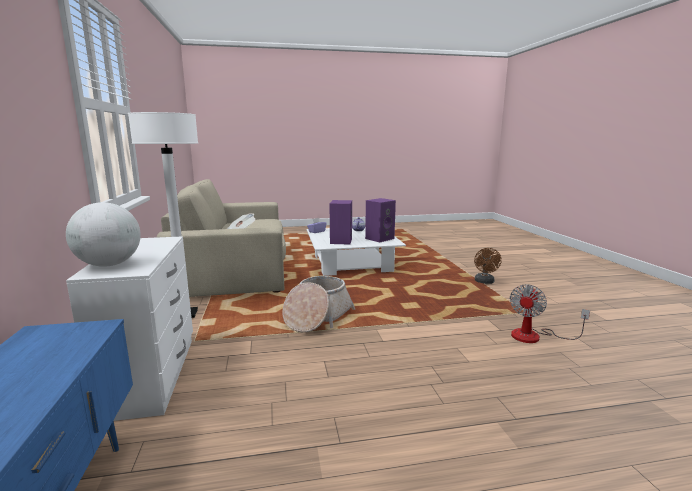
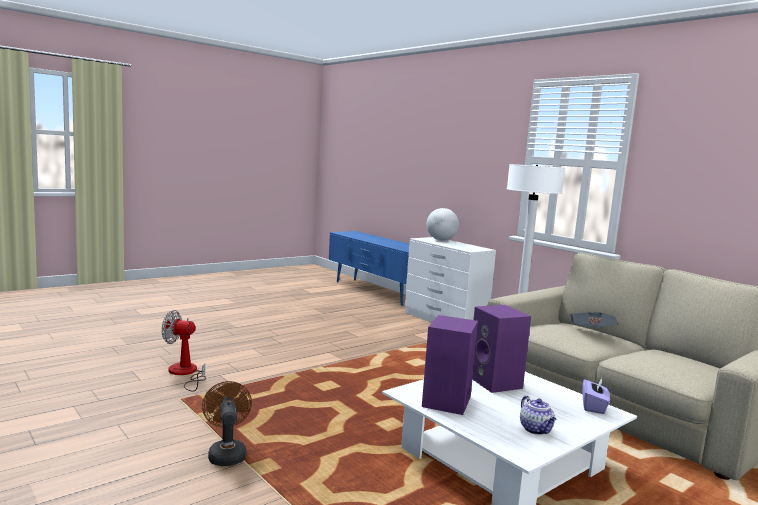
camera: 150 degrees right, 5 degrees down
basket [282,276,355,332] -> none
fan [510,284,590,343] -> fan turned 90 degrees counterclockwise [162,310,206,392]

